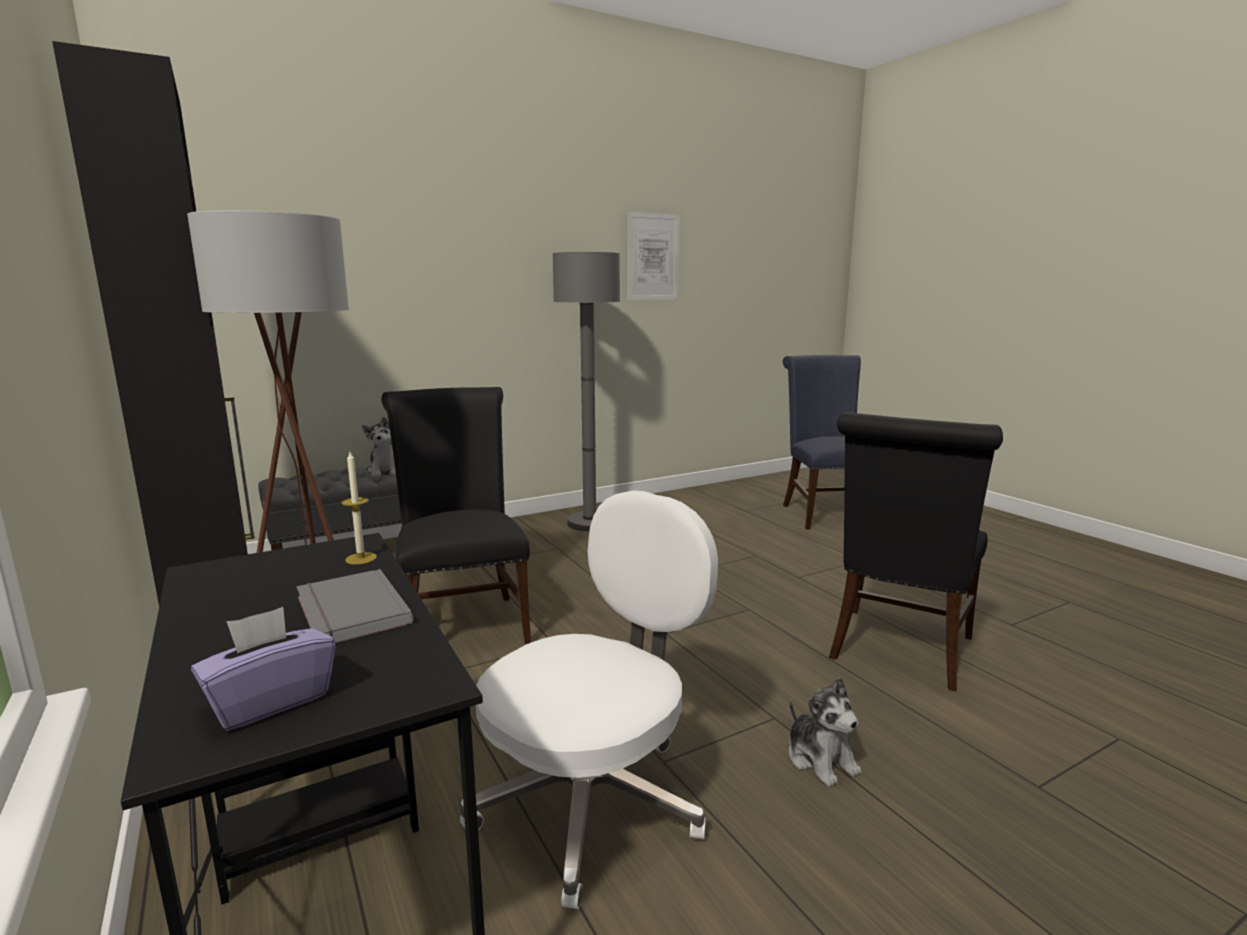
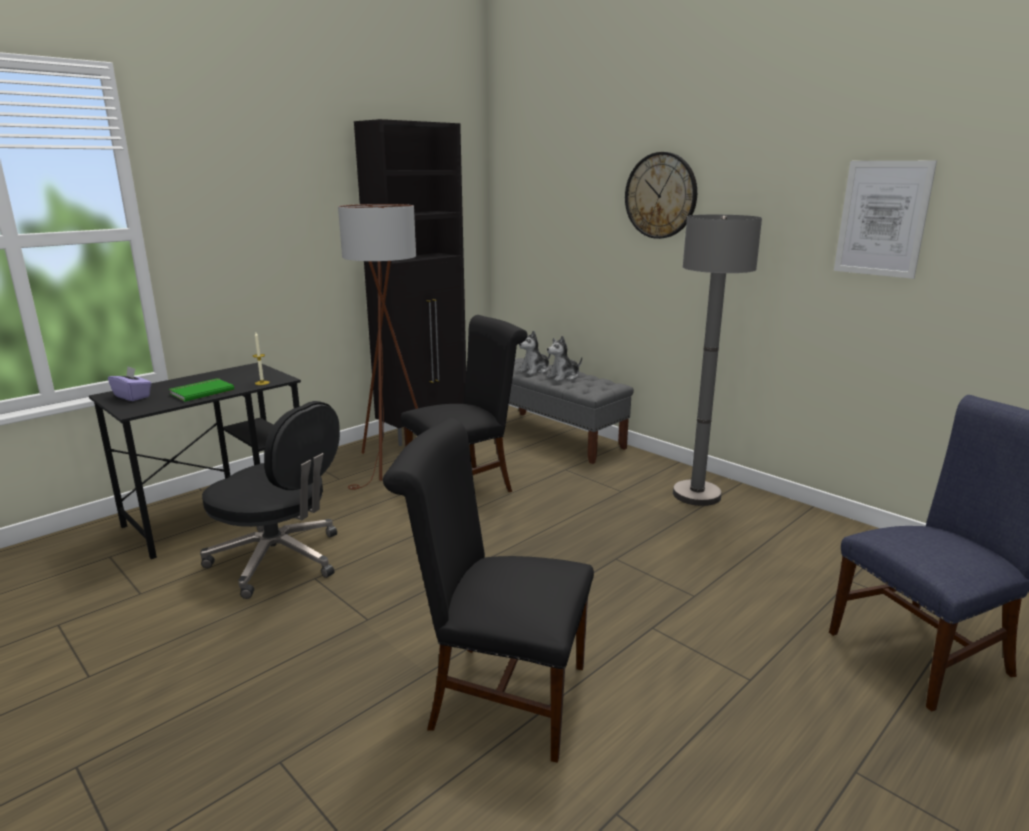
camera: 75 degrees right, 5 degrees up
grey book [296,569,414,643] -> green book [169,378,234,402]
white office chair [460,491,718,909] -> black office chair [200,401,340,599]
plush toy [788,677,862,787] -> plush toy moved to [518,331,551,375]
none -> wall clock [625,152,697,239]

